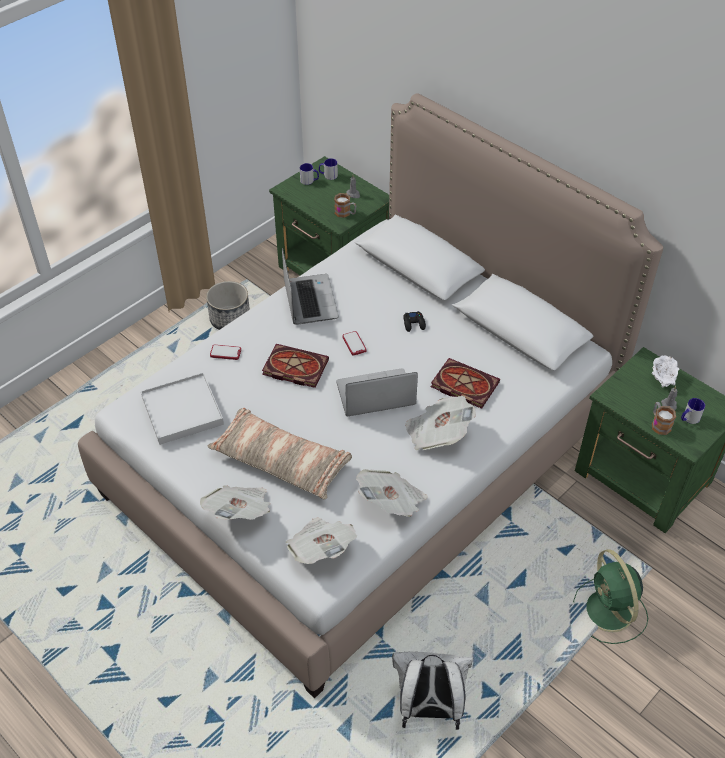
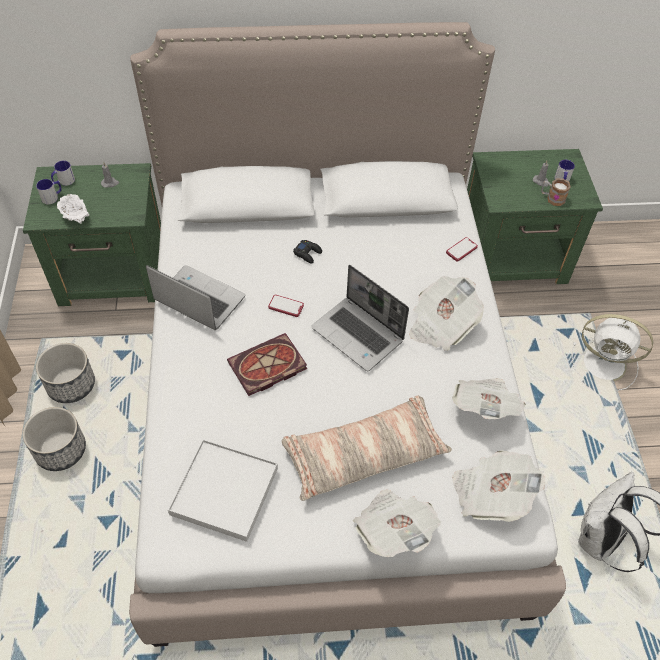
camera: 50 degrees left, 5 degrees up
phone [210,344,241,360] -> phone moved to [446,237,478,262]
mug [334,193,356,218] -> none
laptop [336,368,418,416] -> laptop turned 75 degrees counterclockwise [311,265,409,371]
book [431,358,500,409] -> none
green fan [573,549,648,644] -> white fan [572,314,653,391]
white bowl [652,356,679,388] -> white bowl moved to [57,194,89,224]
none -> planter [23,407,86,471]

